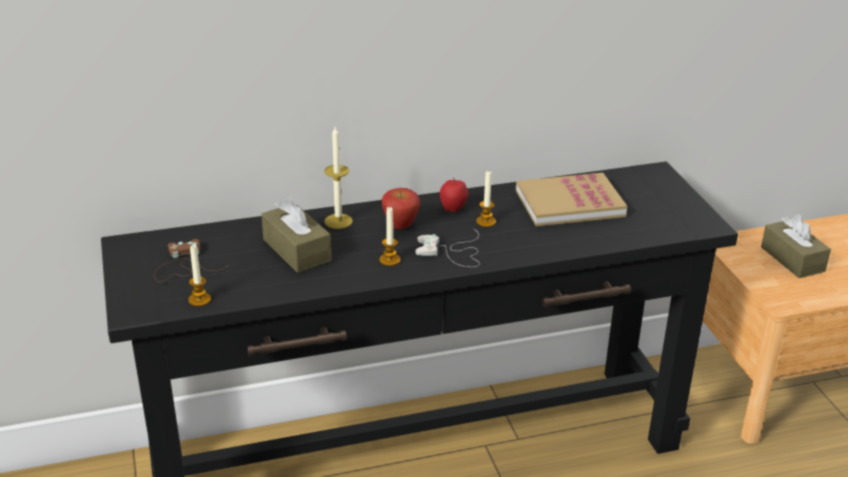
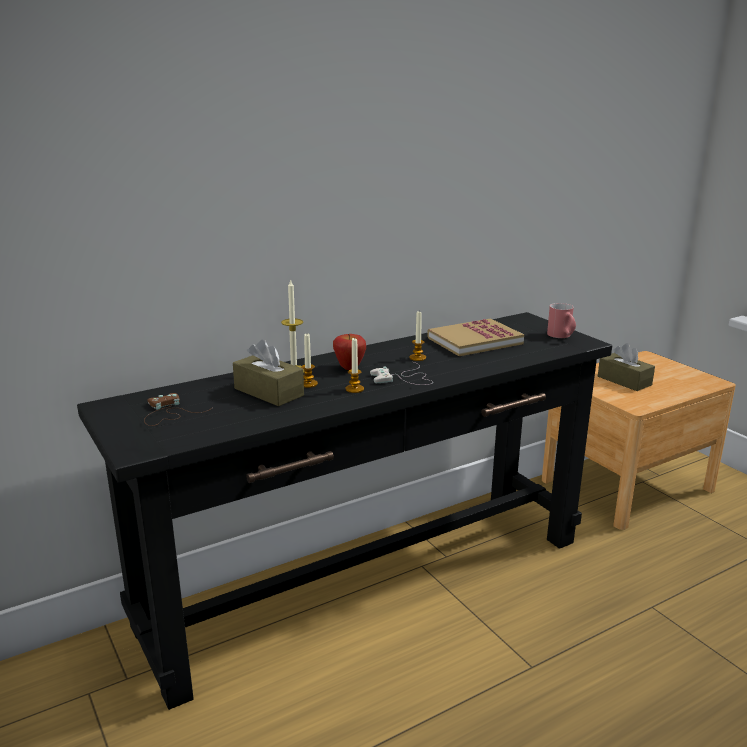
camera: 15 degrees left, 10 degrees down
candle [188,245,211,306] -> candle moved to [301,333,318,388]
apple [440,177,468,212] -> none
none -> red mug [547,303,576,338]

